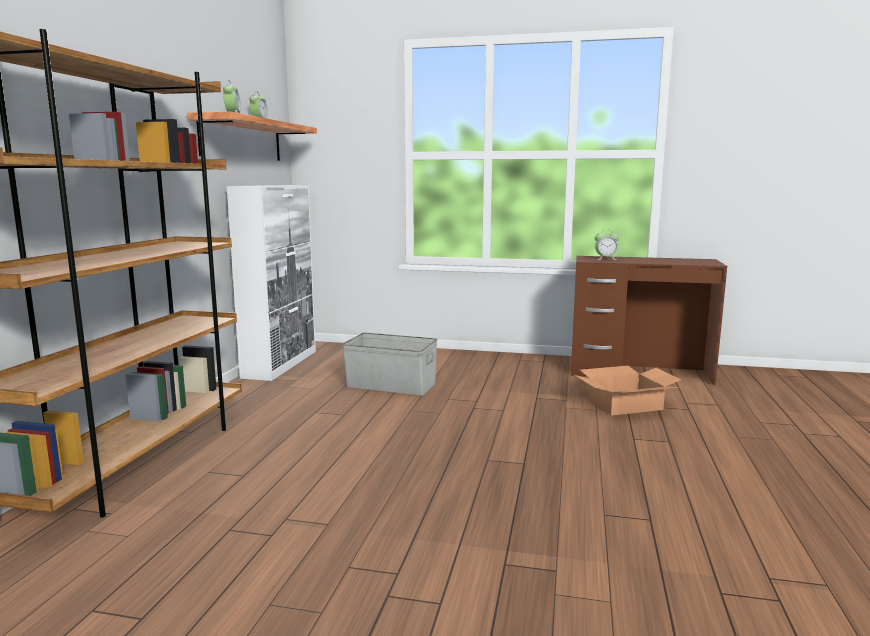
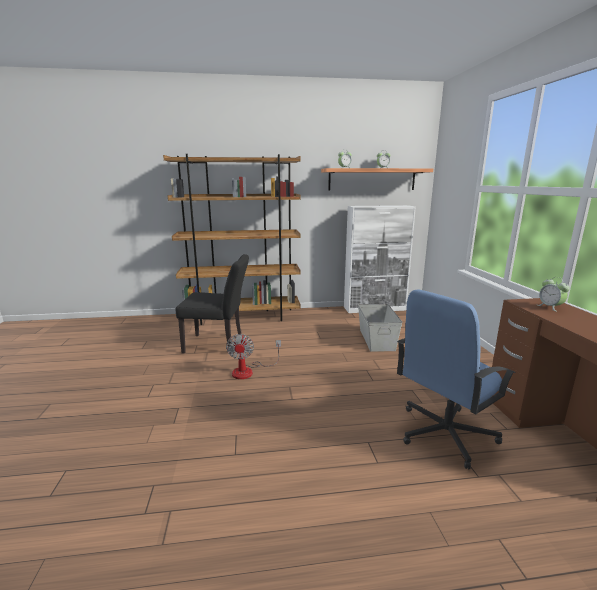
camera: 70 degrees right, 5 degrees up
cardboard box [573,366,681,416] -> blue office chair [397,289,515,469]
none -> black chair [176,254,249,354]
none -> fan [226,334,281,379]

